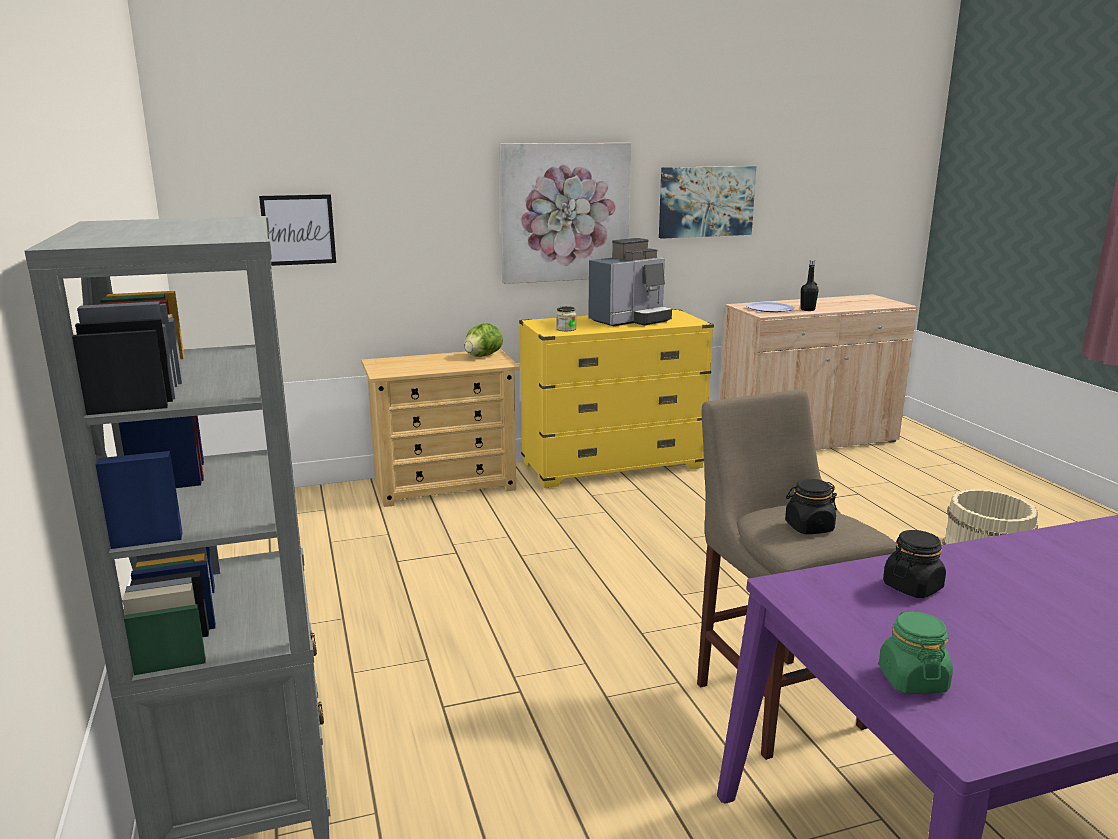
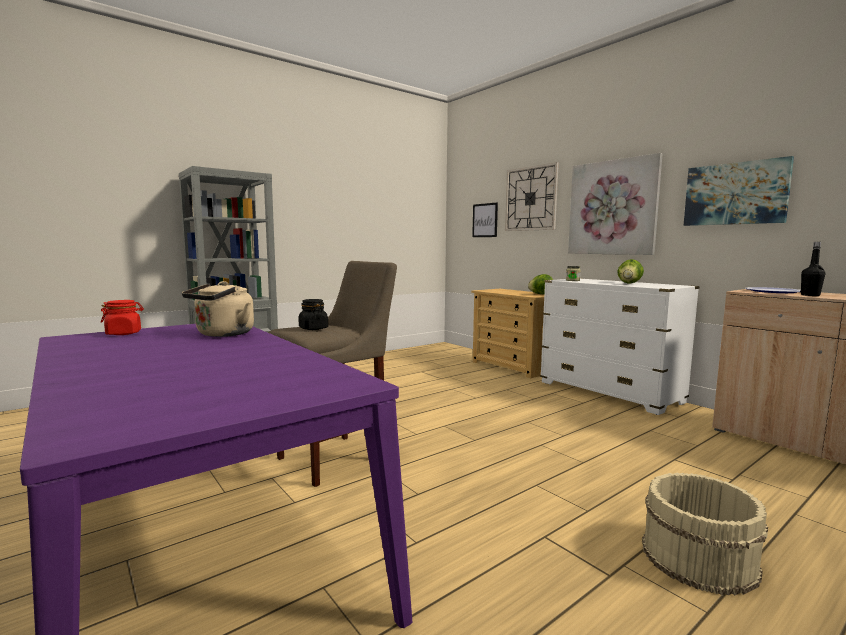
camera: 70 degrees right, 10 degrees down
yellow dresser [519,309,714,488] -> white dresser [540,278,700,415]
coffee machine [588,238,672,326] -> lettuce [617,259,644,284]
green jar [879,612,953,694] -> red jar [101,300,144,335]
black jar [883,530,946,598] -> beige kettle [182,281,254,337]
none -> wall clock [505,162,559,231]

